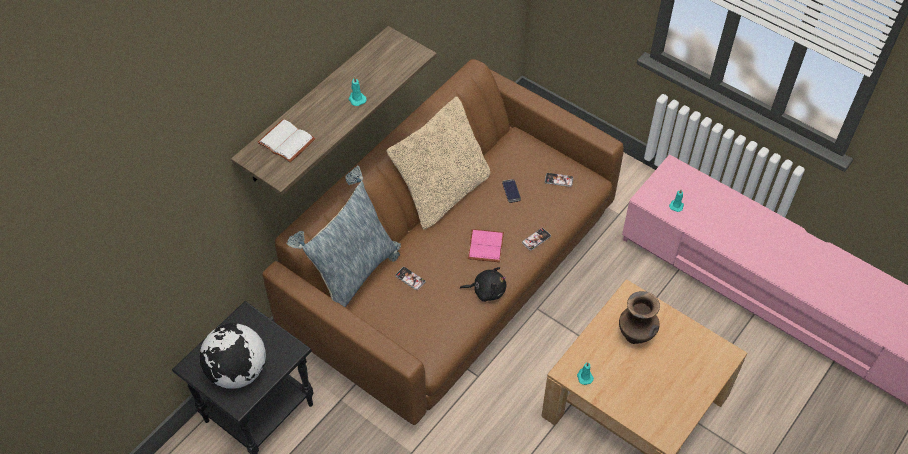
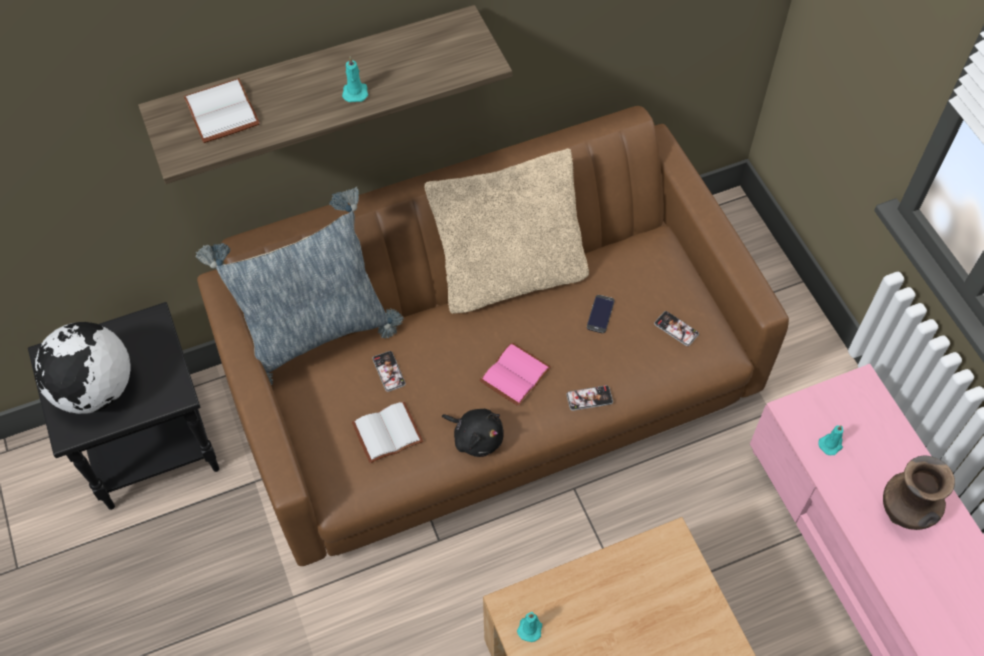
camera: 30 degrees right, 5 degrees up
brown vase [619,291,660,344] -> brown vase moved to [883,456,955,530]
none -> white book [352,401,423,463]

